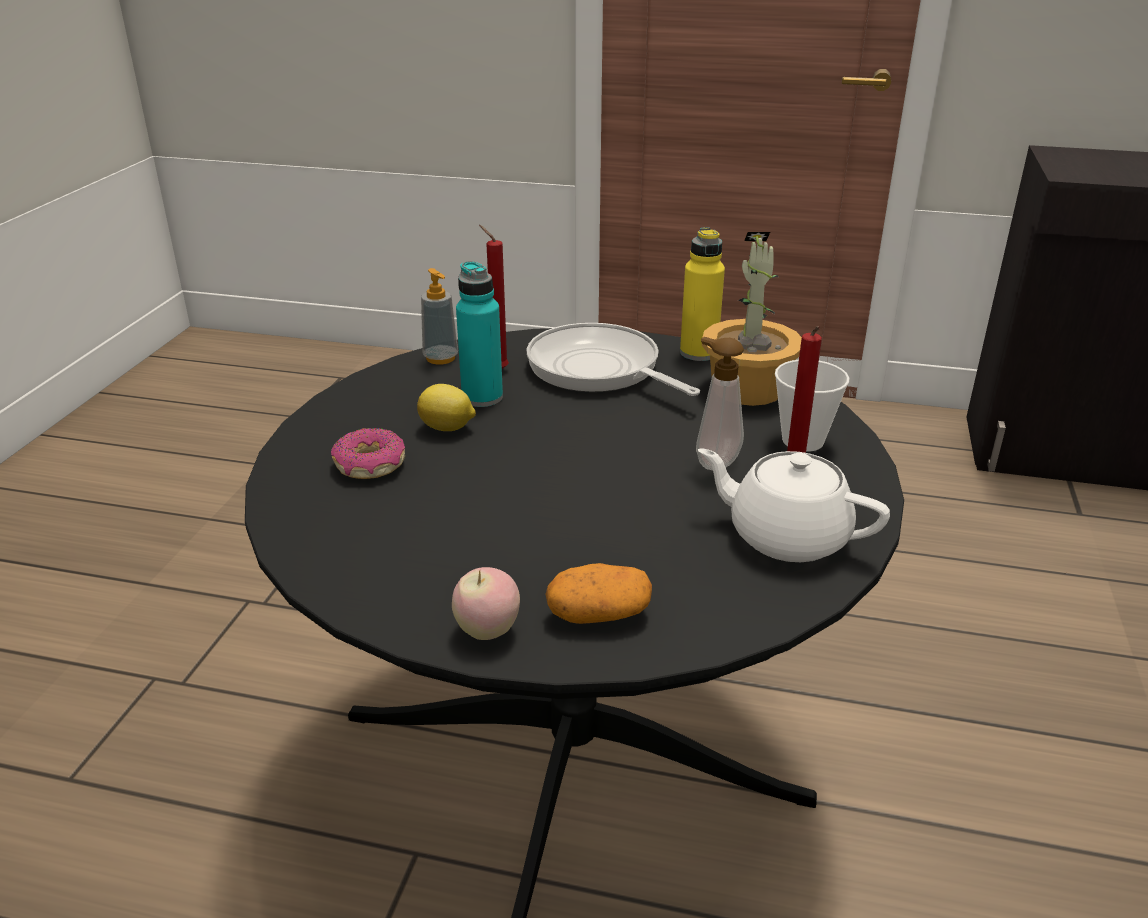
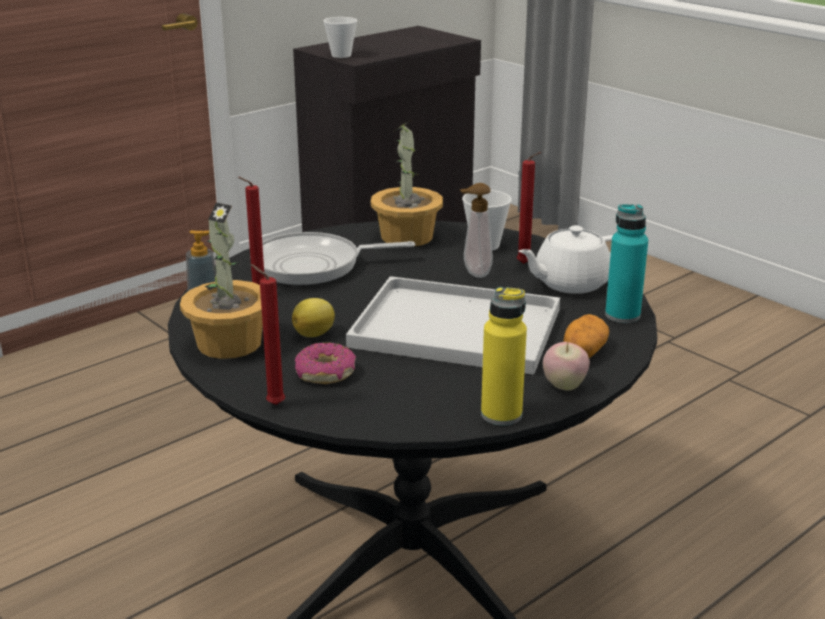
camera: 55 degrees left, 5 degrees down
turquoise bottle [456,261,503,407] -> turquoise bottle moved to [605,204,648,323]
yellow bottle [680,227,725,361] -> yellow bottle moved to [481,287,527,426]
none -> potted plant [180,203,263,359]
none -> red candle [250,264,285,405]
none -> cup [323,17,357,58]
none -> white tray [346,276,560,375]

